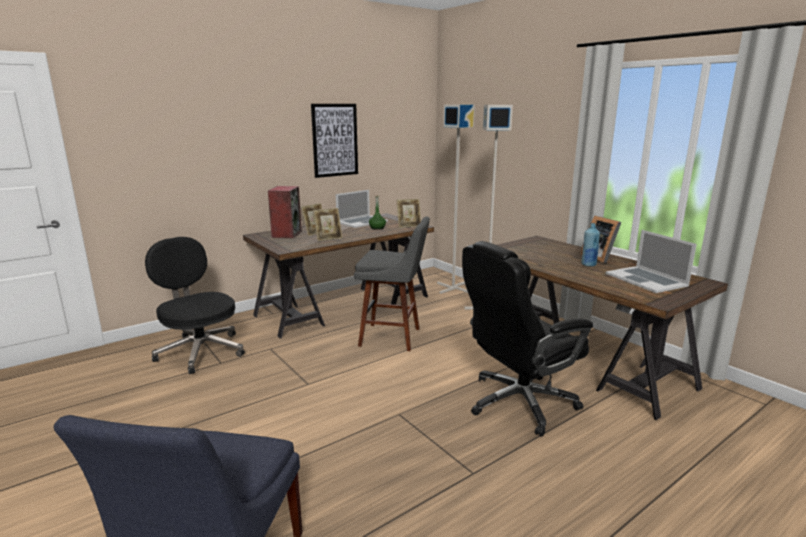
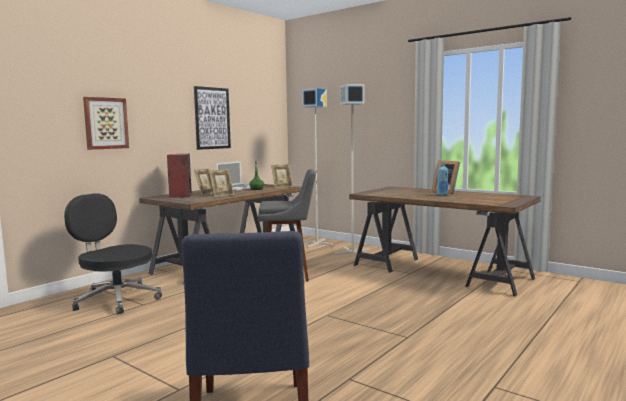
camera: 15 degrees left, 10 degrees down
black office chair [462,241,593,437] -> none
laptop [605,230,697,293] -> none
none -> picture [83,97,129,150]

